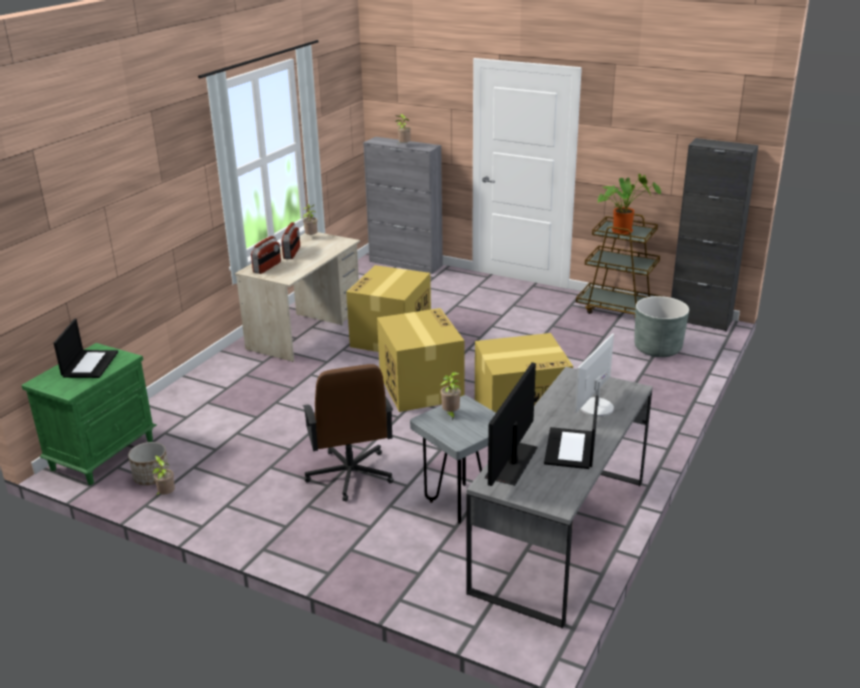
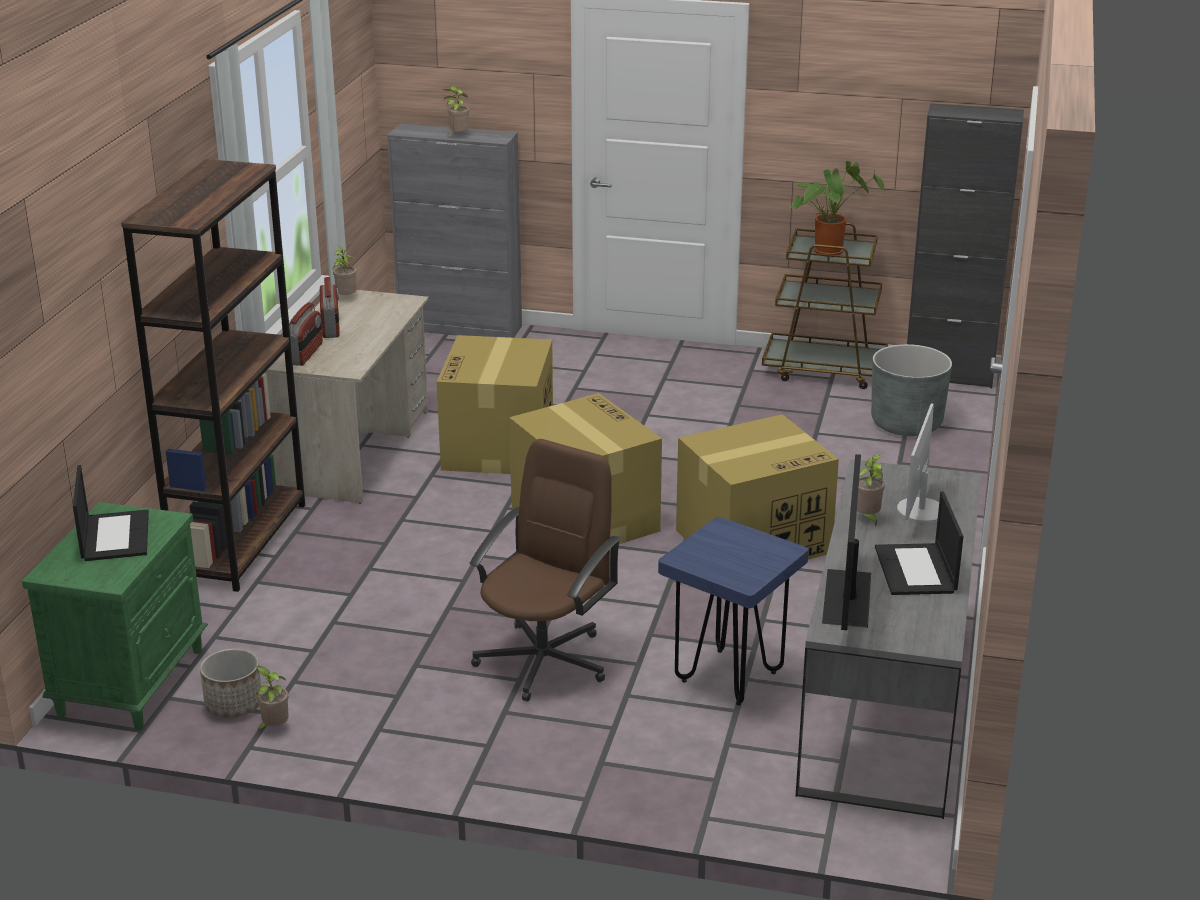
camera: 15 degrees left, 0 degrees up
brown office chair [303,364,394,502] -> brown office chair turned 120 degrees counterclockwise [470,439,621,702]
grey stool [410,395,496,524] -> blue stool [658,517,809,705]
potted plant [440,372,461,421] -> potted plant moved to [857,455,885,525]
none -> brown bookcase [121,159,305,592]

